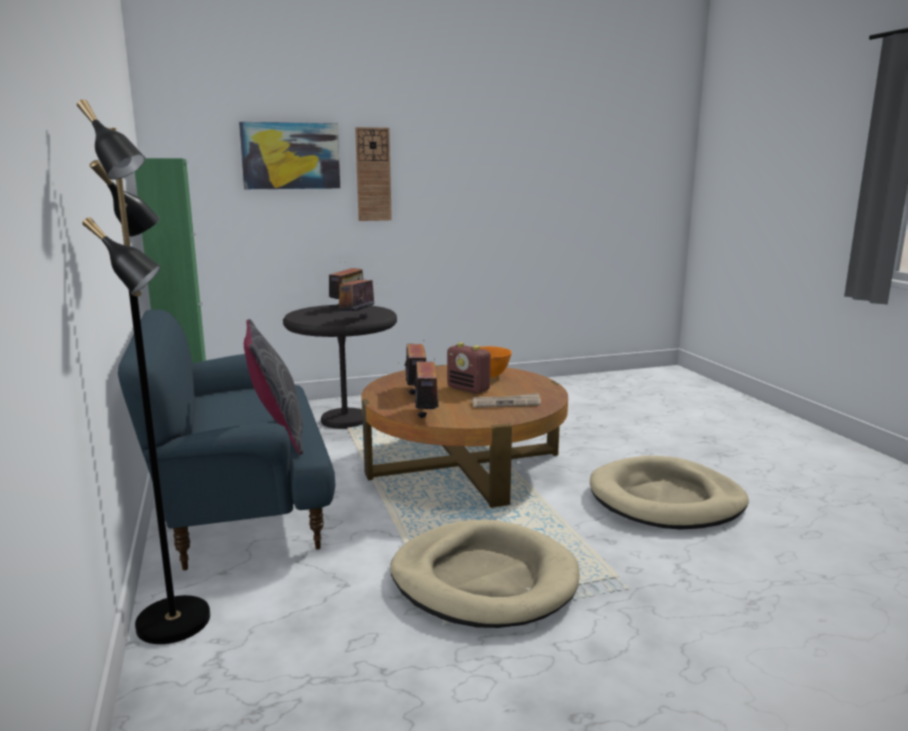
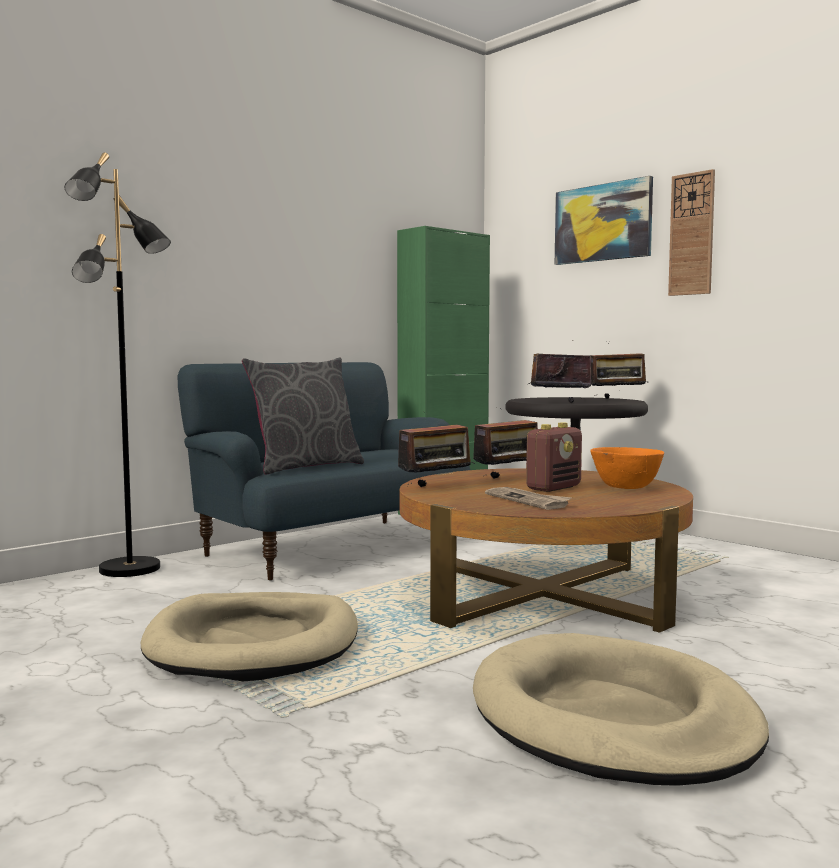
camera: 65 degrees right, 10 degrees down
radio [447,342,491,394] -> radio turned 150 degrees counterclockwise [526,423,582,492]

